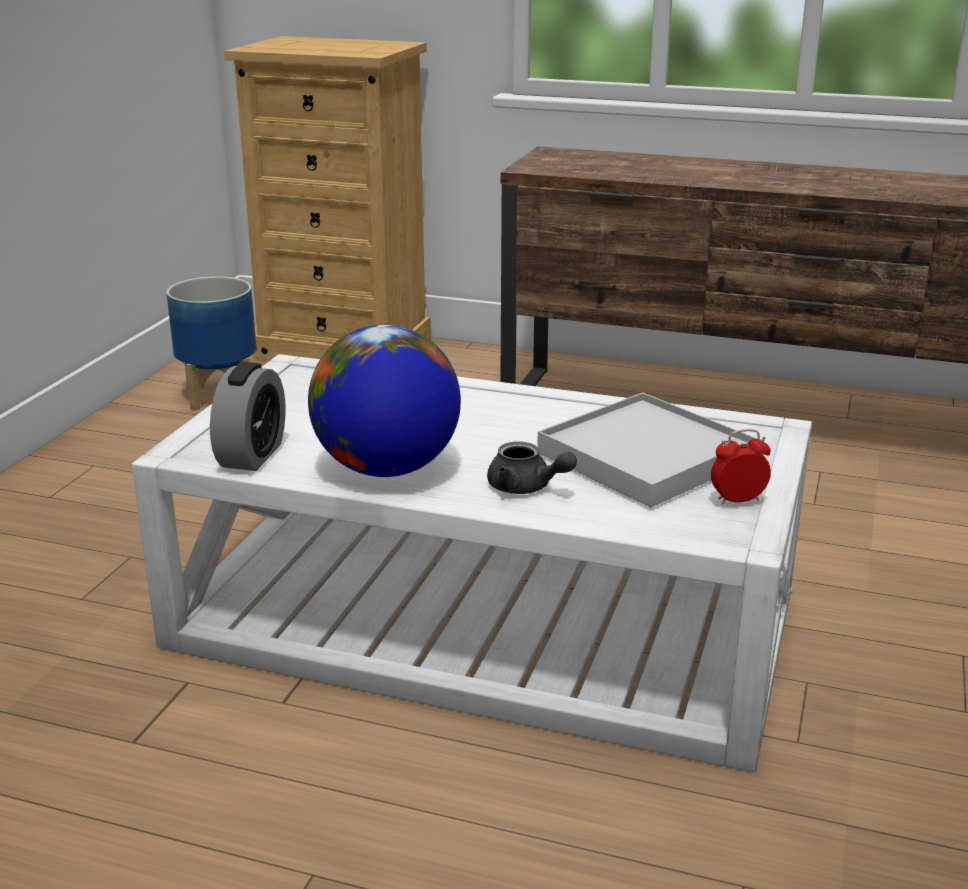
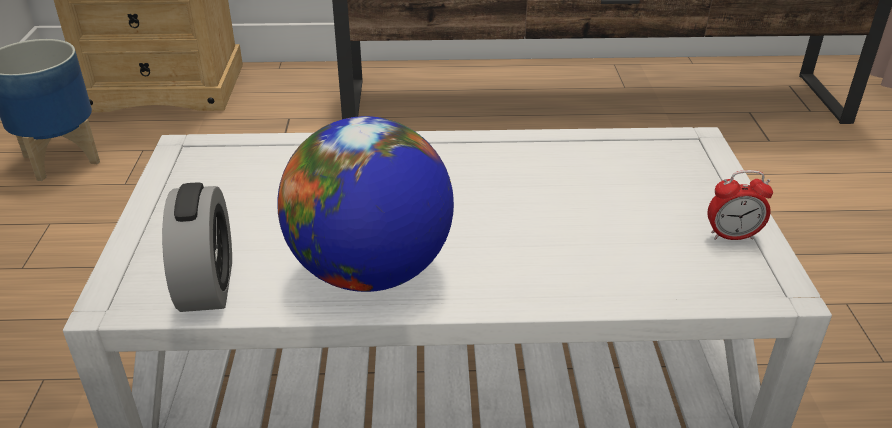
camera: 20 degrees left, 10 degrees up
grey teapot [487,441,577,494] -> none
white tray [537,392,758,507] -> none
alarm clock [711,429,771,504] -> alarm clock turned 150 degrees counterclockwise [708,170,773,240]

